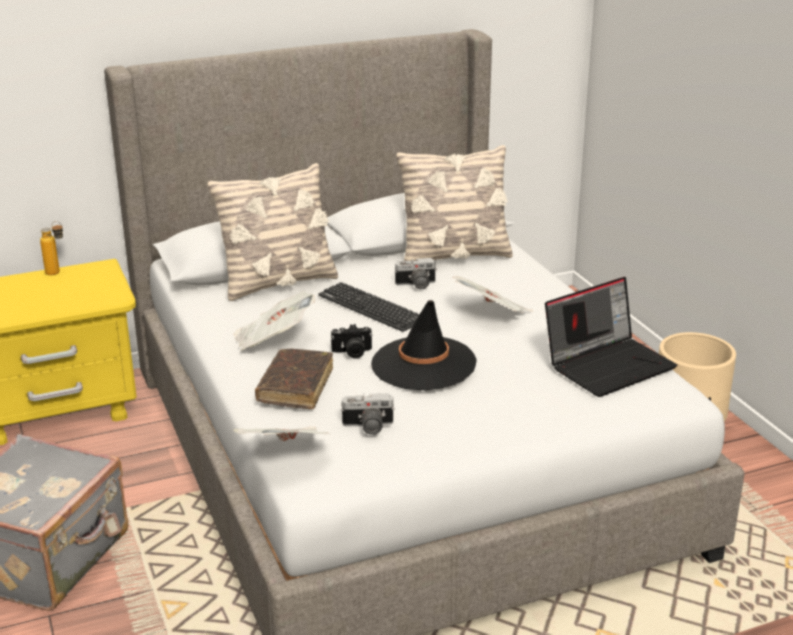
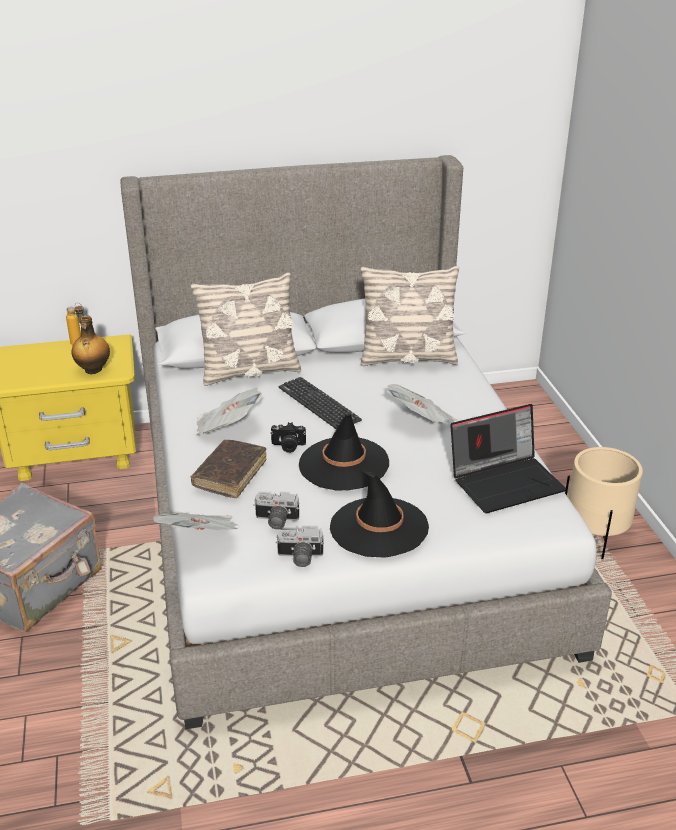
camera: 10 degrees right, 5 degrees up
camera [395,258,437,289] -> camera moved to [275,528,324,567]
none -> bottle [72,315,110,374]
none -> black hat [330,472,429,558]

